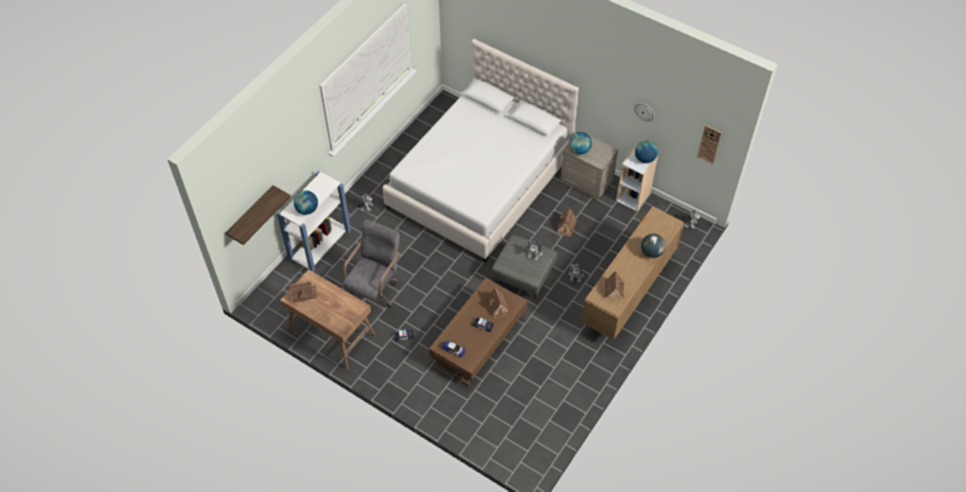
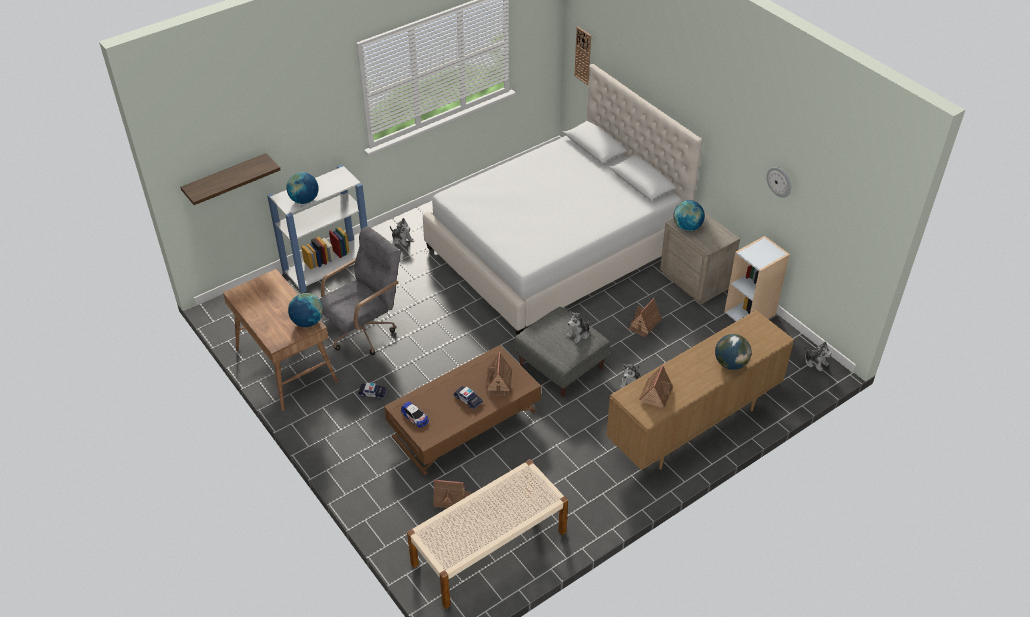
camera: 20 degrees right, 10 degrees down
toy house [290,281,318,303] -> toy house moved to [433,480,471,508]
globe [635,140,658,163] -> globe moved to [288,293,323,327]
wall clock [697,125,722,164] -> wall clock moved to [575,27,591,85]
none -> beige bench [407,459,568,609]

